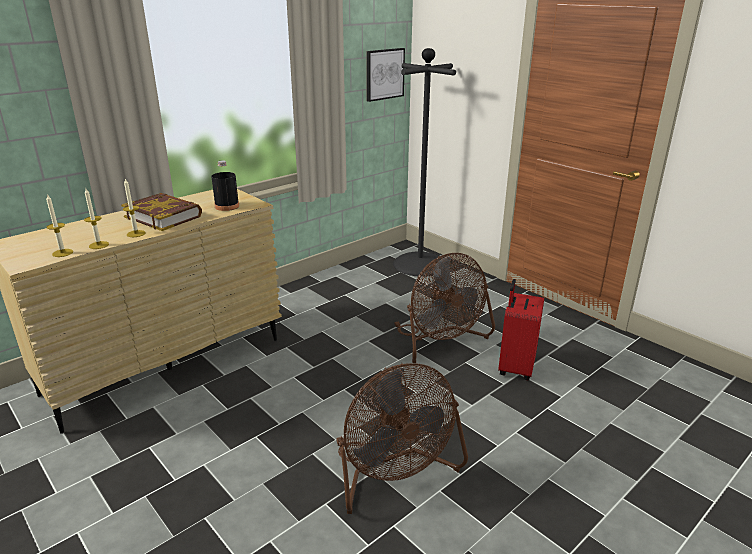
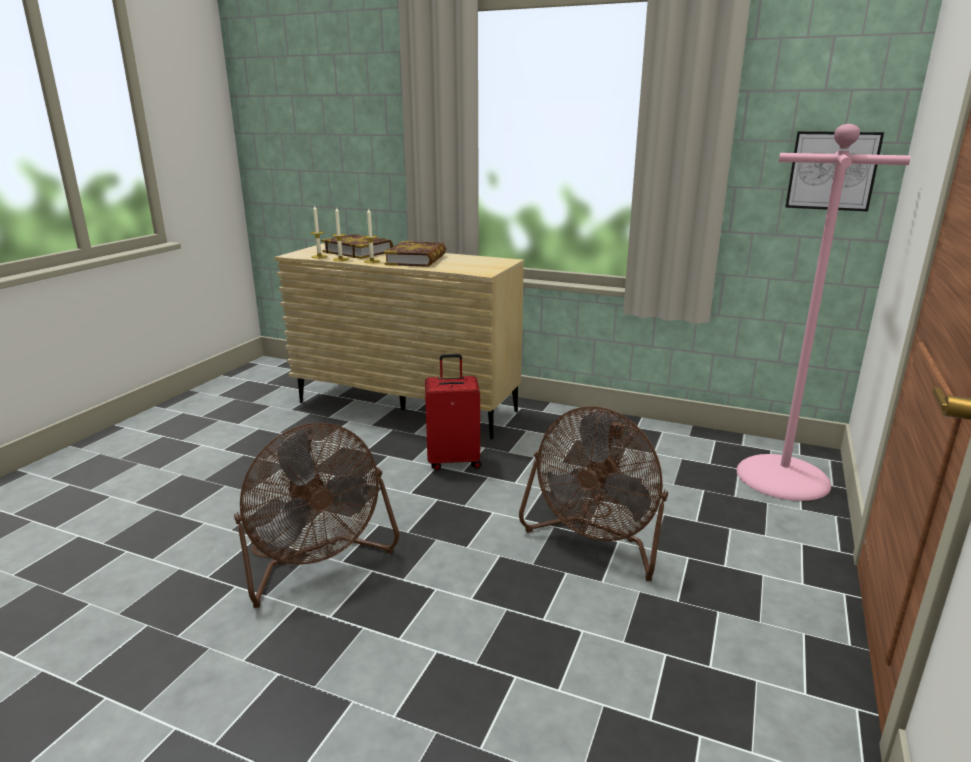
camera: 65 degrees right, 5 degrees down
black bottle [211,160,239,211] -> none
brown fan [336,363,468,514] -> brown fan turned 75 degrees counterclockwise [234,423,399,608]
black clothes rack [393,48,456,277] -> pink clothes rack [737,124,911,501]
red suitcase [498,279,544,380] -> red suitcase moved to [425,354,481,470]
none -> book [321,234,393,259]

